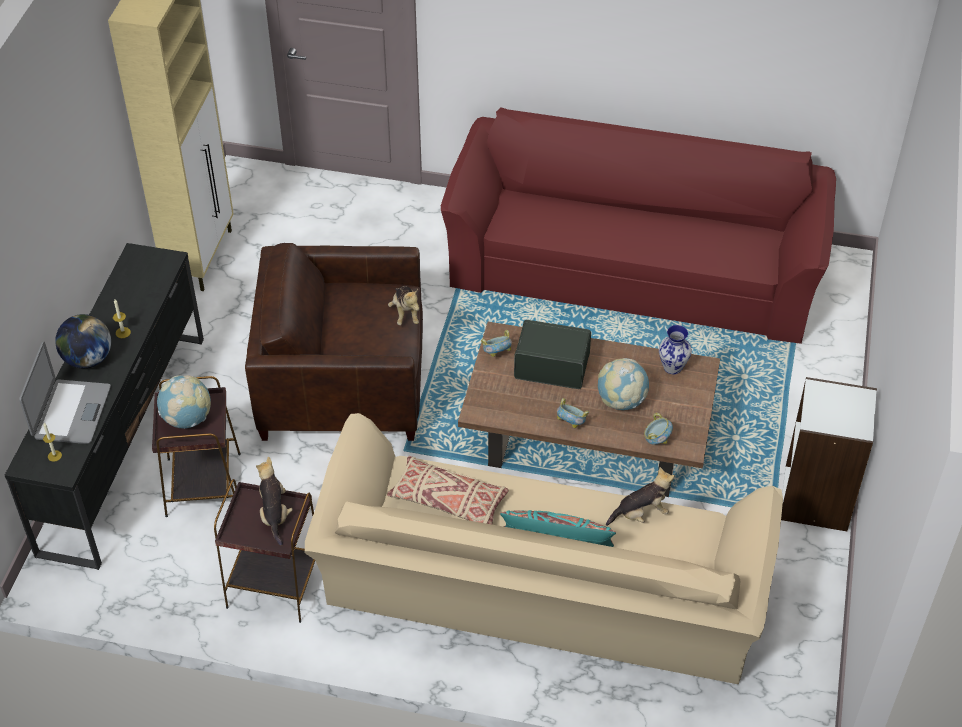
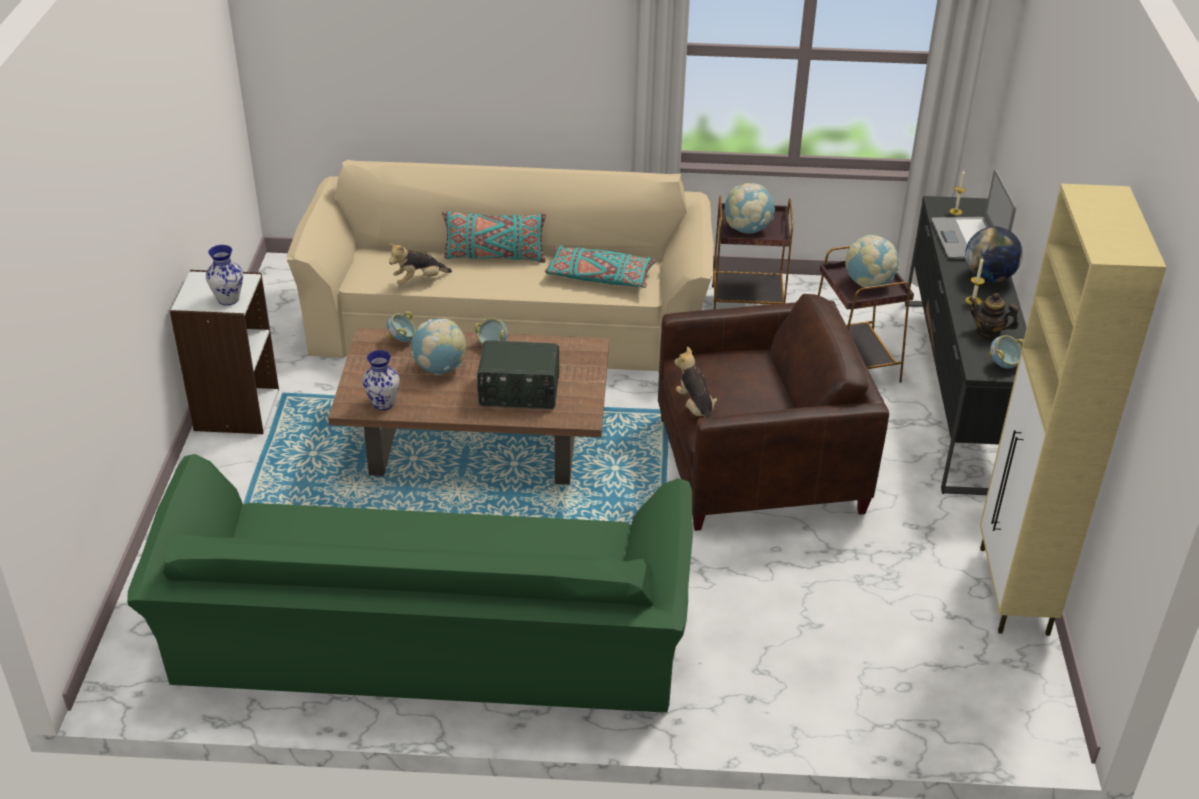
camera: 170 degrees right, 10 degrees down
plush toy [256,457,293,546] -> globe [725,183,775,234]
beige pillow [387,456,508,525] -> turquoise pillow [545,245,656,288]
red sofa [441,107,836,344] -> green sofa [127,454,693,713]
bowl [481,330,512,357] -> bowl moved to [989,335,1024,369]
none -> vase [206,245,243,305]
none -> teapot [968,293,1019,340]

